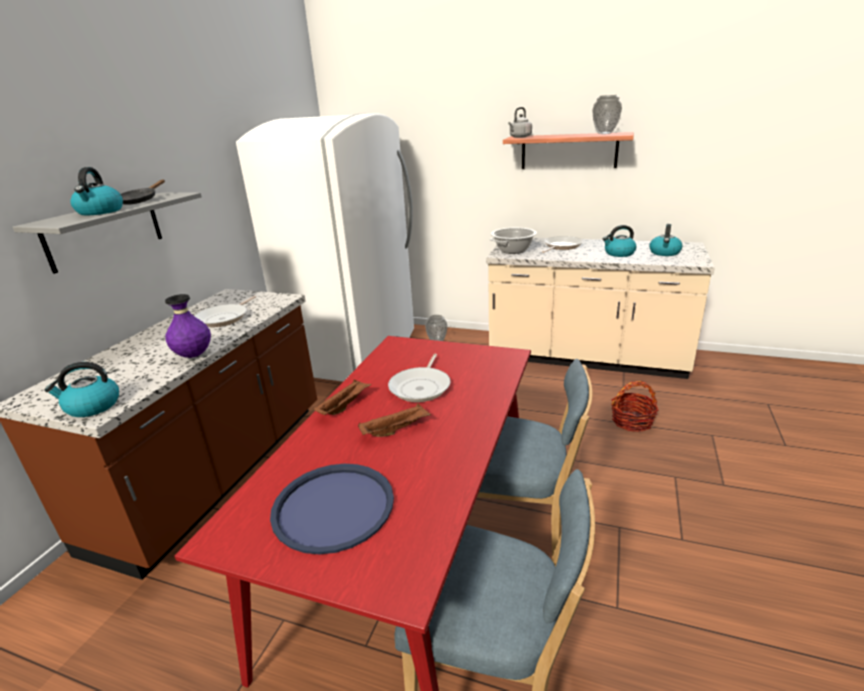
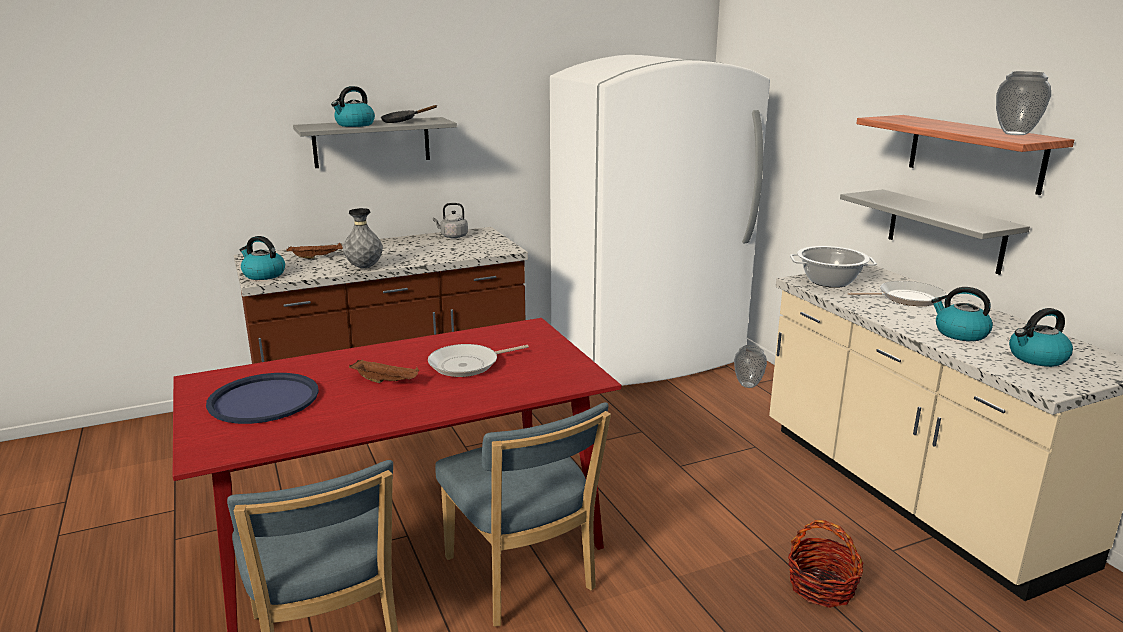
camera: 45 degrees right, 5 degrees down
purple vase [165,294,211,358] -> grey vase [343,208,383,268]
frying pan [195,296,256,327] -> none
brown tray [313,379,372,415] -> brown tray moved to [286,243,343,259]
grey kettle [508,107,532,138] -> grey kettle moved to [433,203,468,238]
none -> grey shelf [840,189,1030,275]

